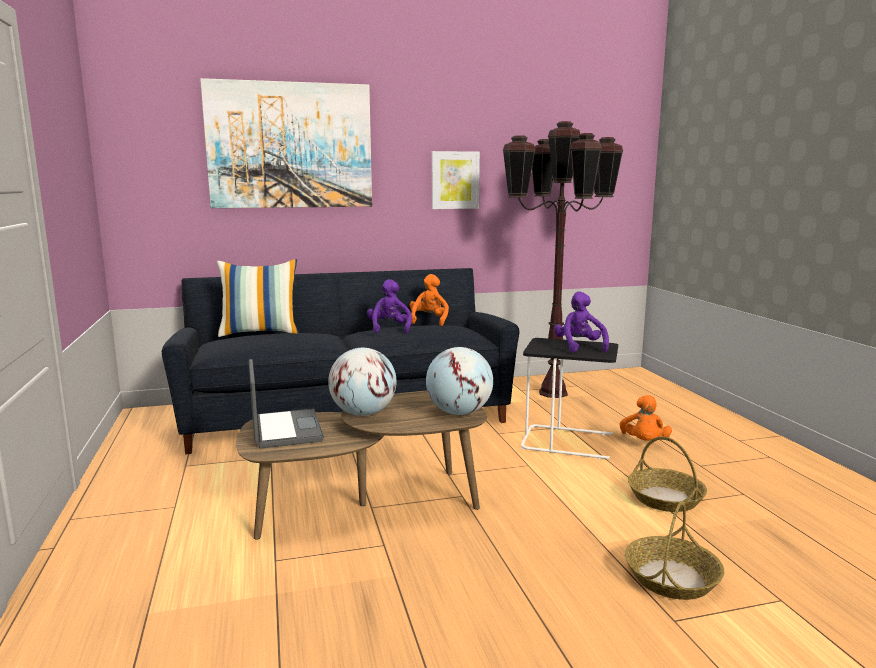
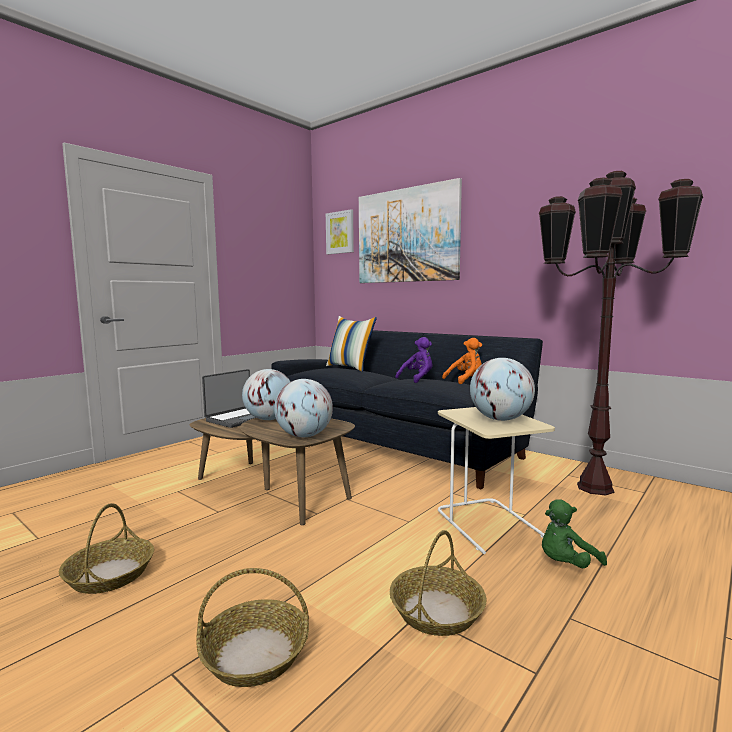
camera: 55 degrees right, 5 degrees down
picture [432,151,480,209] -> picture moved to [326,209,354,254]
black side table [521,338,618,459] -> beige side table [438,407,555,554]
purple plush toy [554,291,609,353] -> globe [470,358,535,421]
orange plush toy [619,395,672,441] -> green plush toy [542,499,607,568]
none -> basket [59,503,154,594]

